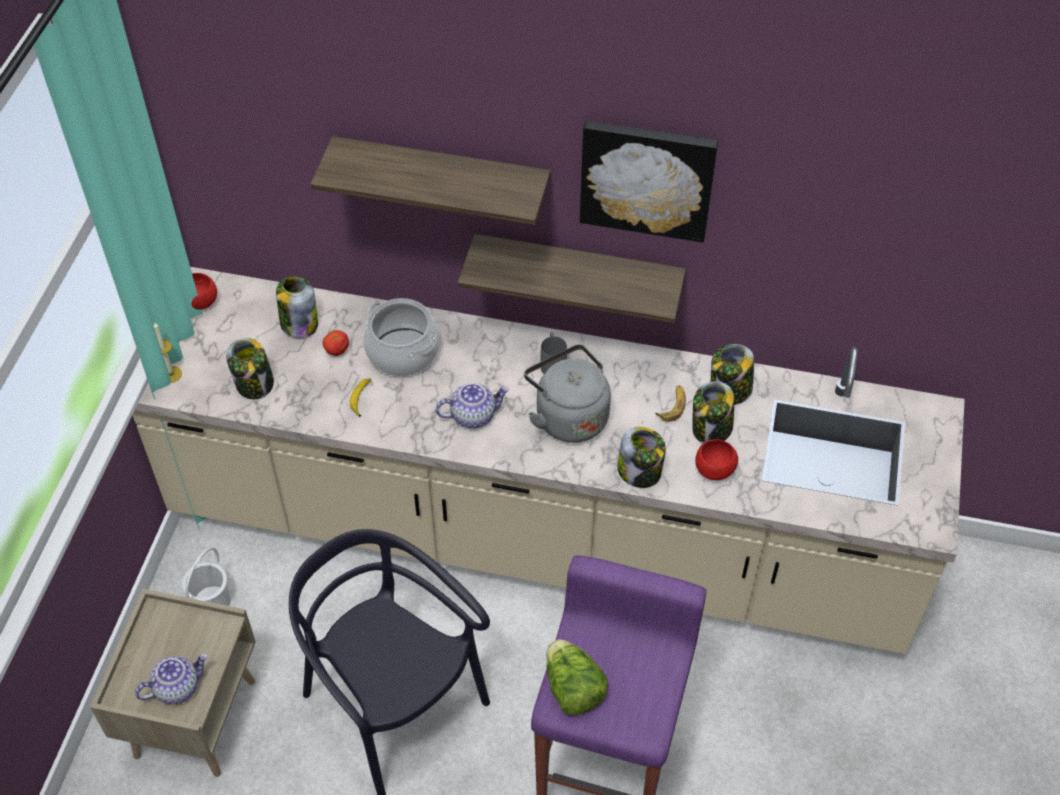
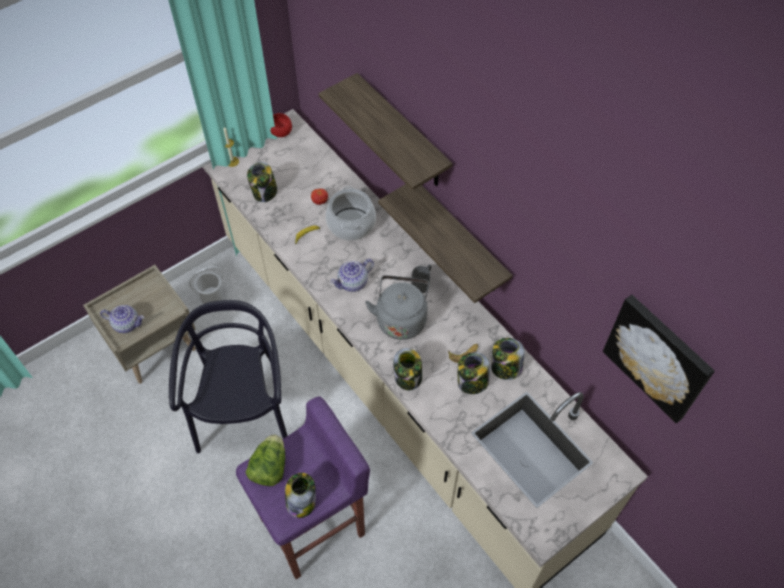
camera: 40 degrees right, 5 degrees up
jar [276,276,318,338] -> jar moved to [285,473,316,518]
teapot [436,383,509,428] -> teapot turned 120 degrees clockwise [330,259,374,292]
picture [580,120,718,243] -> picture moved to [603,295,715,423]
red bowl [695,439,738,480] -> none

